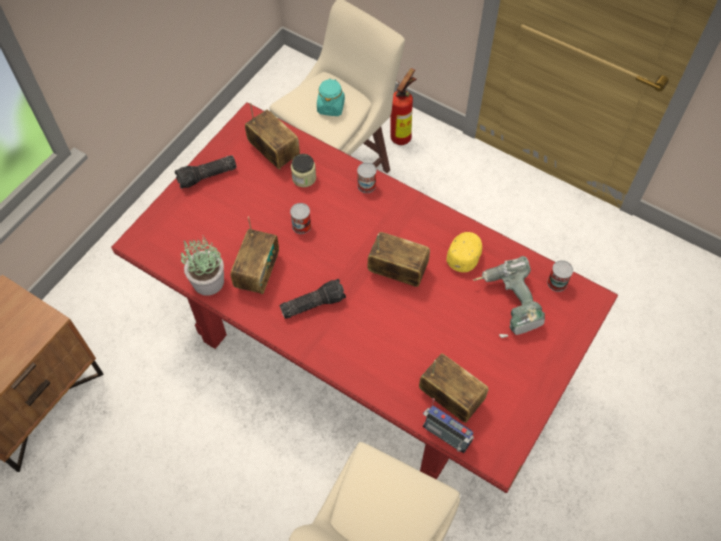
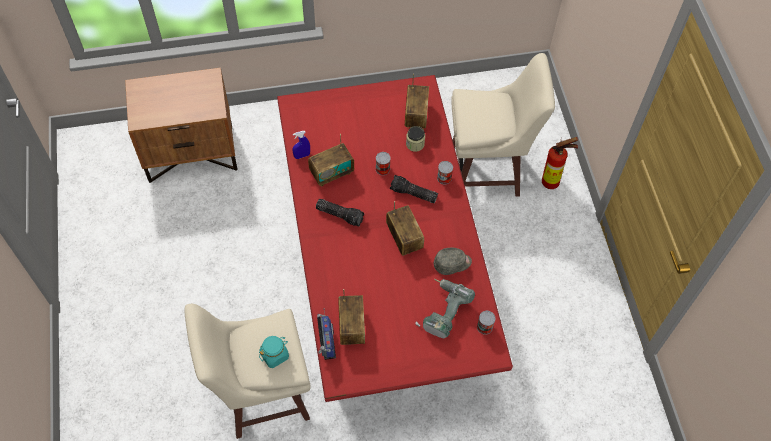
camera: 45 degrees right, 0 degrees up
flashlight [175,155,237,189] -> flashlight moved to [390,175,438,203]
potted plant [181,235,224,296] -> blue spray bottle [292,131,310,159]
turquoise jar [317,78,345,116] -> turquoise jar moved to [259,336,289,368]
yellow cap [446,232,482,272] -> grey cap [434,248,472,275]

